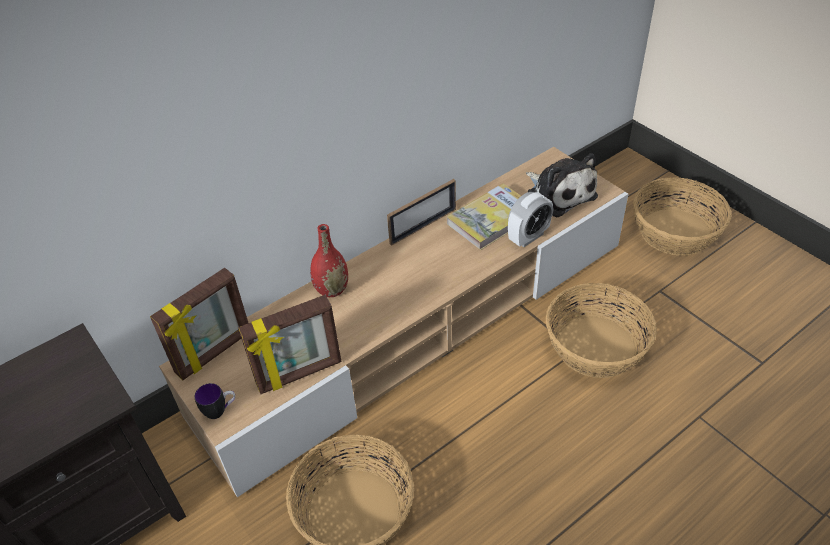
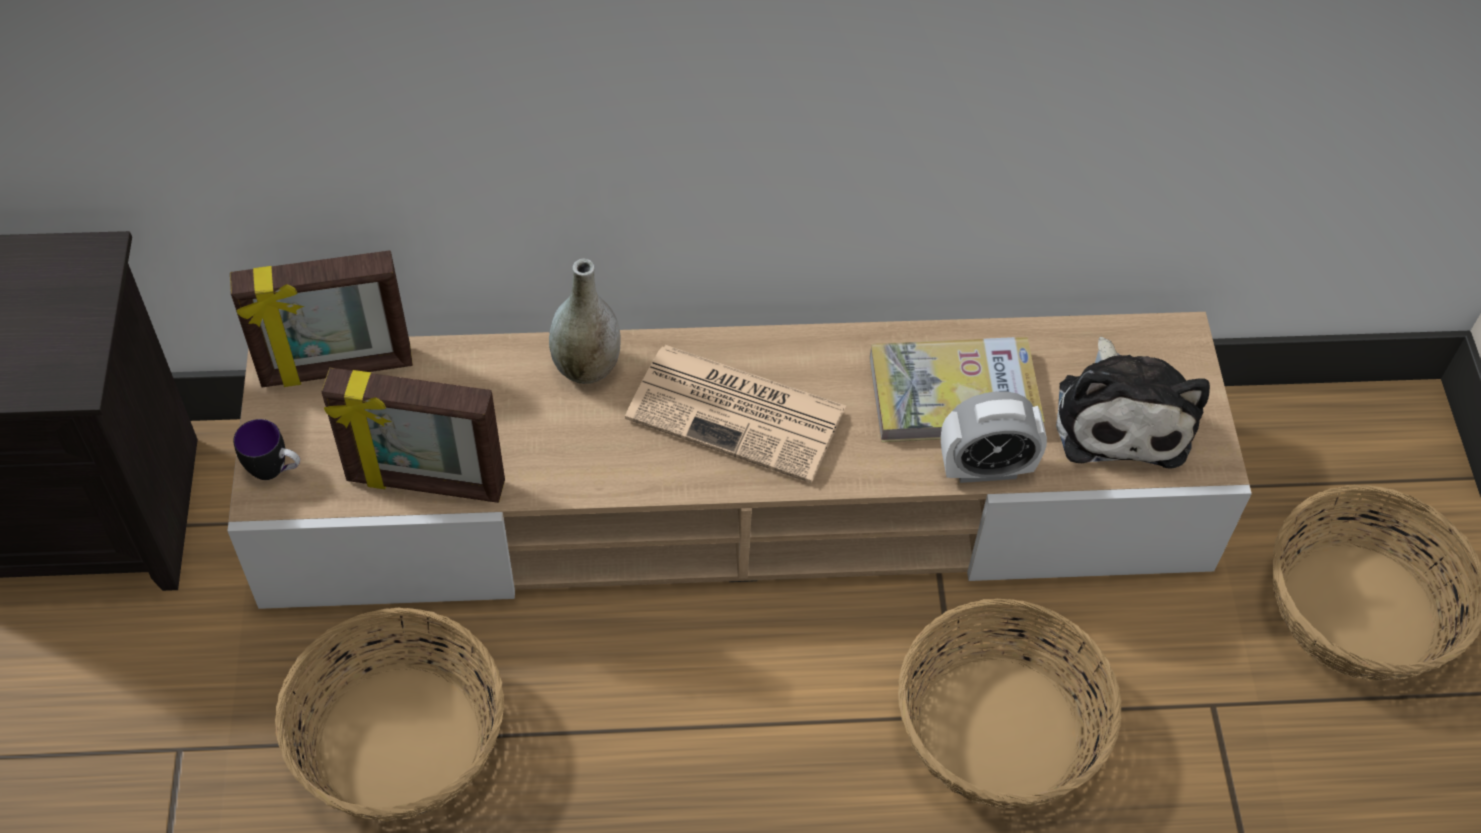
camera: 30 degrees right, 10 degrees up
red vase [310,224,348,297] -> grey vase [549,258,621,384]
picture frame [387,179,456,246] -> none
none -> newspaper [625,345,846,483]

